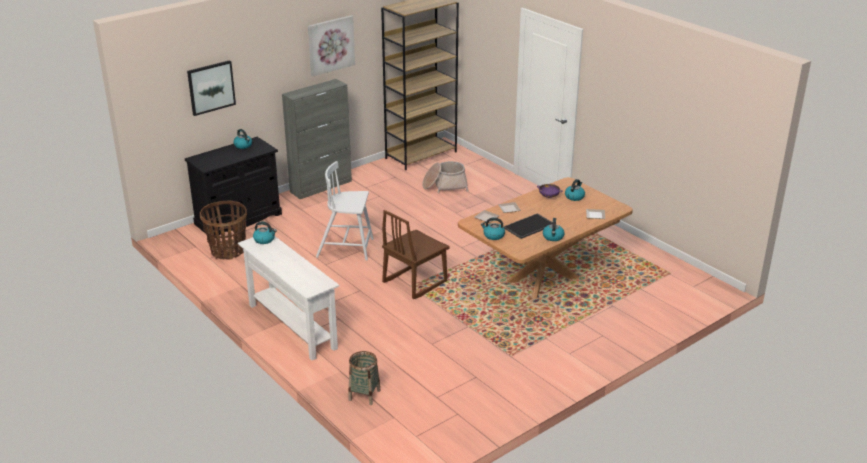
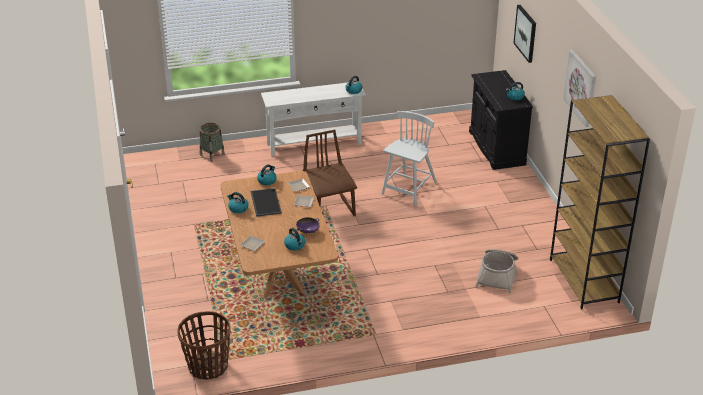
camera: 115 degrees right, 5 degrees up
basket [200,201,247,260] -> basket moved to [178,311,231,380]
grey cabinet [282,79,352,199] -> none

